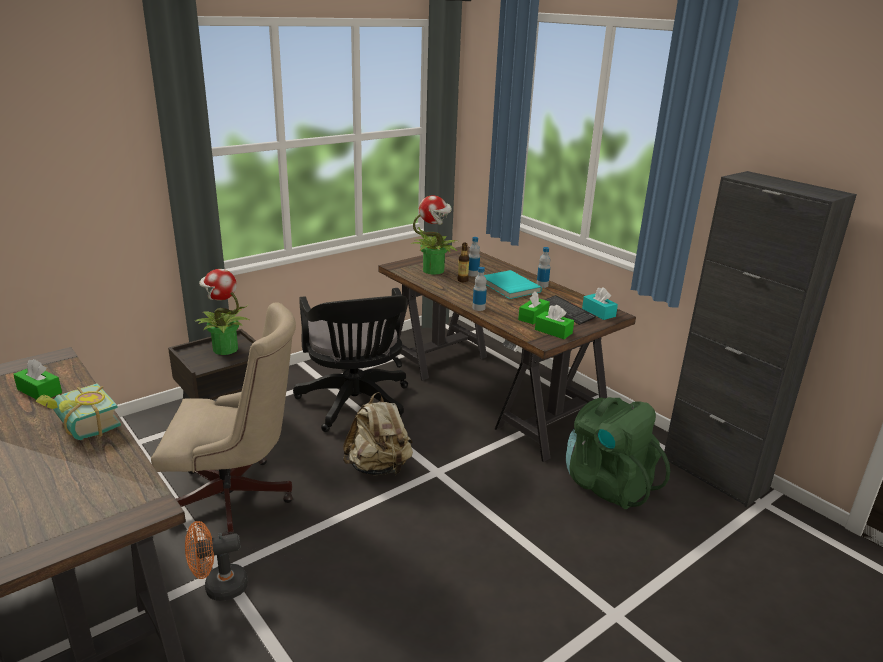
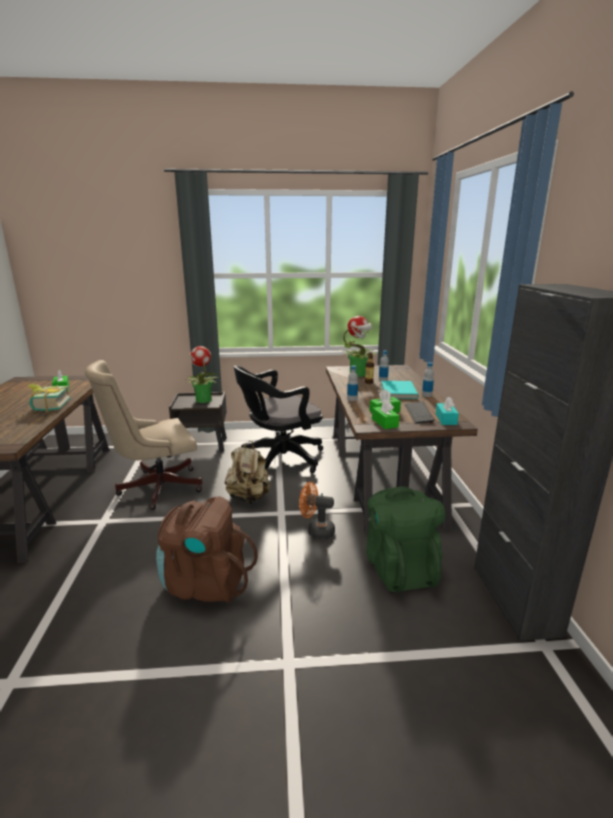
camera: 35 degrees right, 5 degrees down
beige office chair [151,302,296,536] -> beige office chair turned 120 degrees clockwise [85,360,202,510]
orange fan [185,521,248,601] -> orange fan moved to [299,482,335,539]
black office chair [293,288,408,432] -> black office chair turned 45 degrees clockwise [234,365,323,473]
none -> brown backpack [156,496,258,603]

